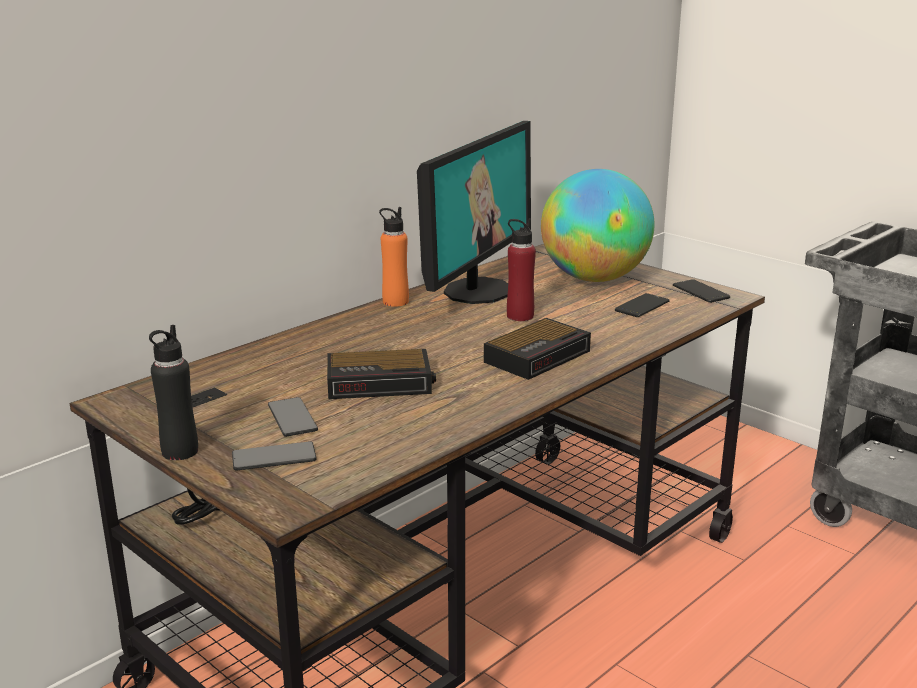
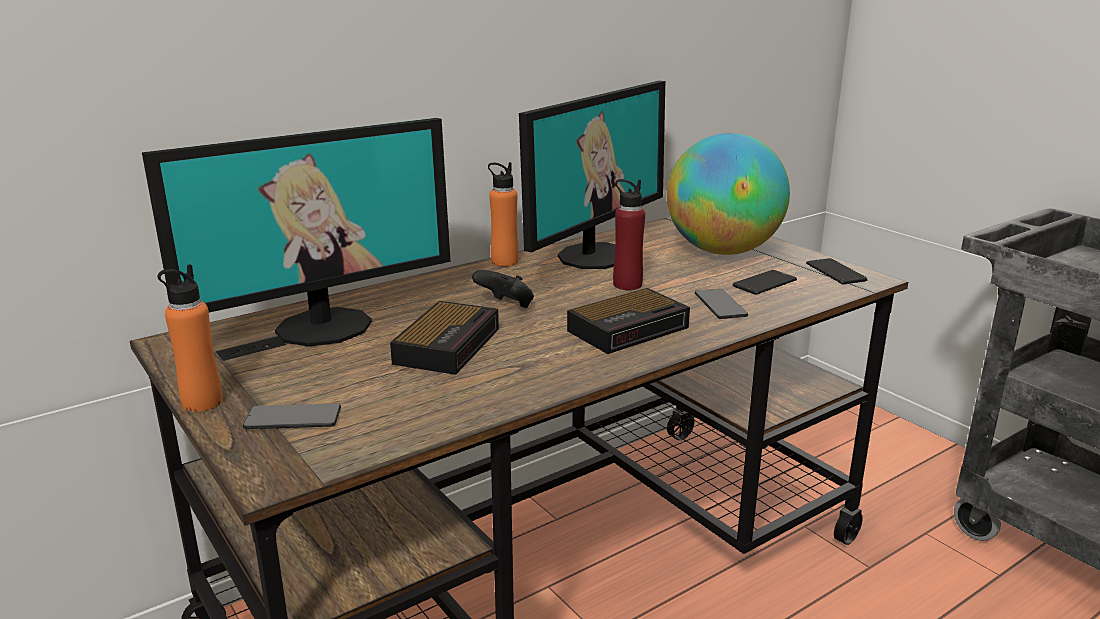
camera: 10 degrees right, 0 degrees up
black bottle [149,325,198,460] -> orange bottle [158,264,222,412]
phone [268,397,318,437] -> phone moved to [695,289,748,319]
alarm clock [327,349,436,399] -> alarm clock turned 75 degrees counterclockwise [390,301,499,375]
none -> monitor [142,118,450,347]
none -> black game controller [472,270,534,308]

